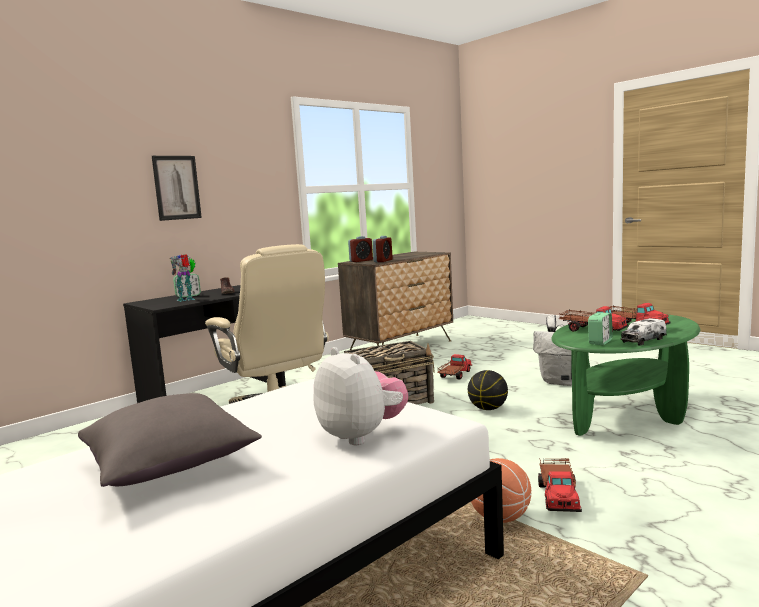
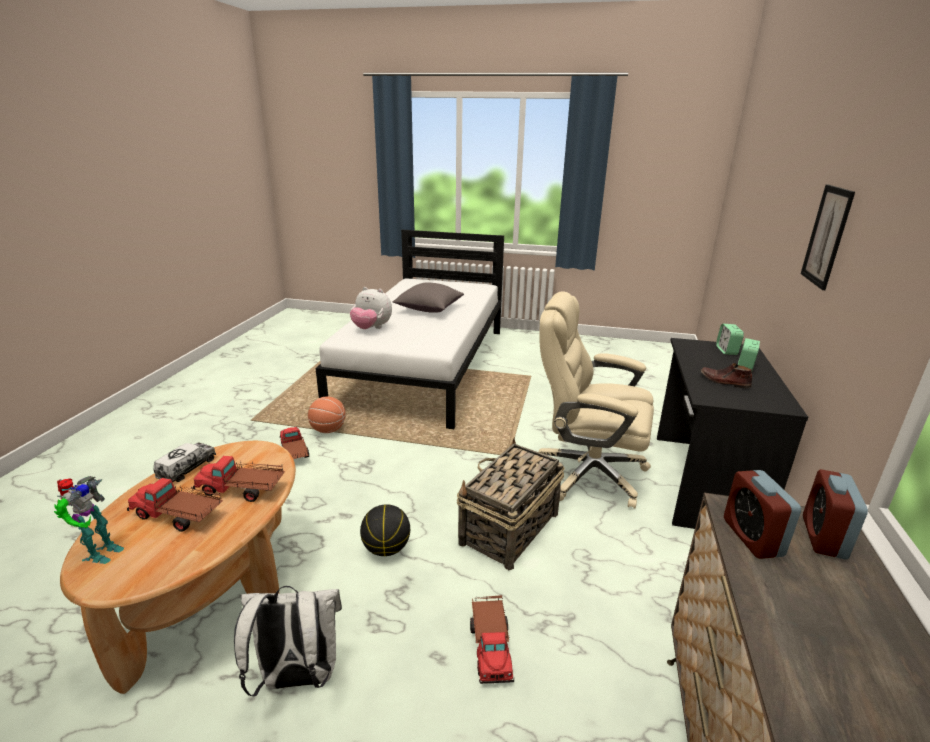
camera: 145 degrees right, 15 degrees up
toy robot [169,255,195,302] -> toy robot moved to [54,476,124,564]
green coffee table [551,314,700,436] -> brown coffee table [60,441,296,694]
alarm clock [588,313,613,345] -> alarm clock moved to [716,324,744,355]

